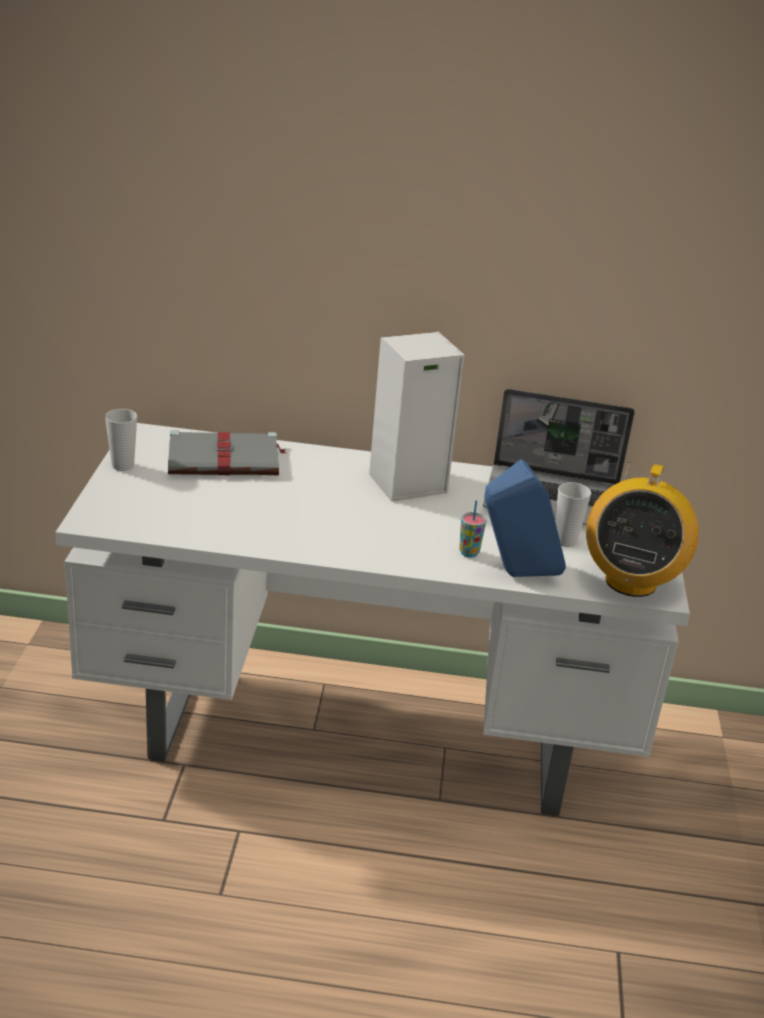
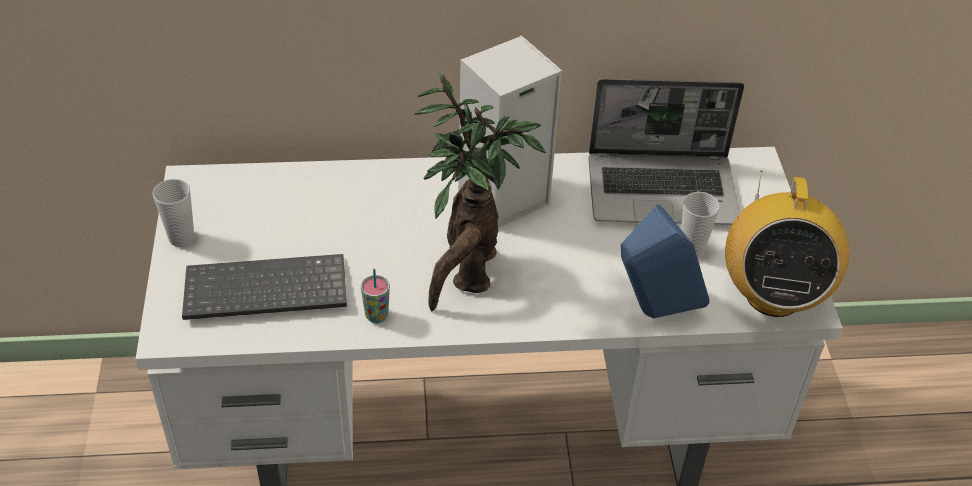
camera: 10 degrees left, 15 degrees up
grey book [168,430,286,475] -> none
cup [459,500,486,558] -> cup moved to [361,269,390,323]
none -> keyboard [182,254,347,320]
none -> potted plant [414,73,546,312]

